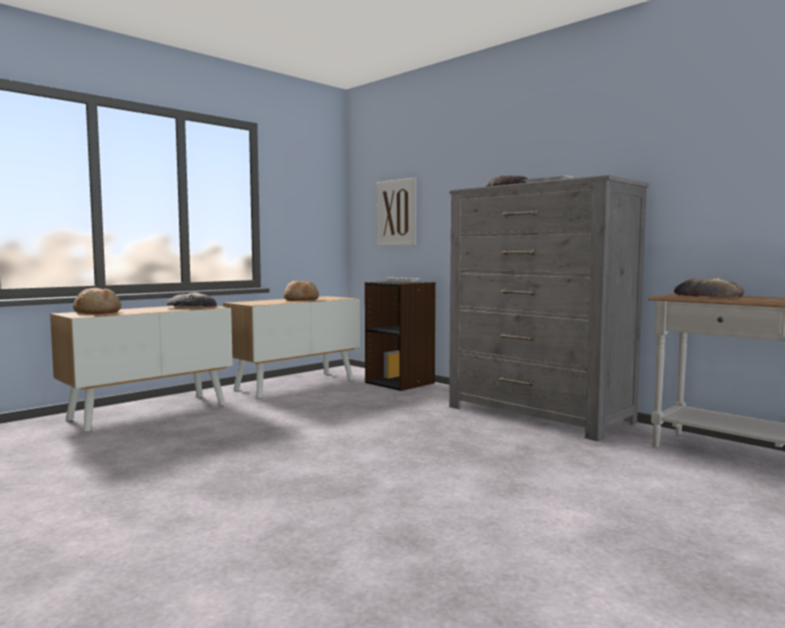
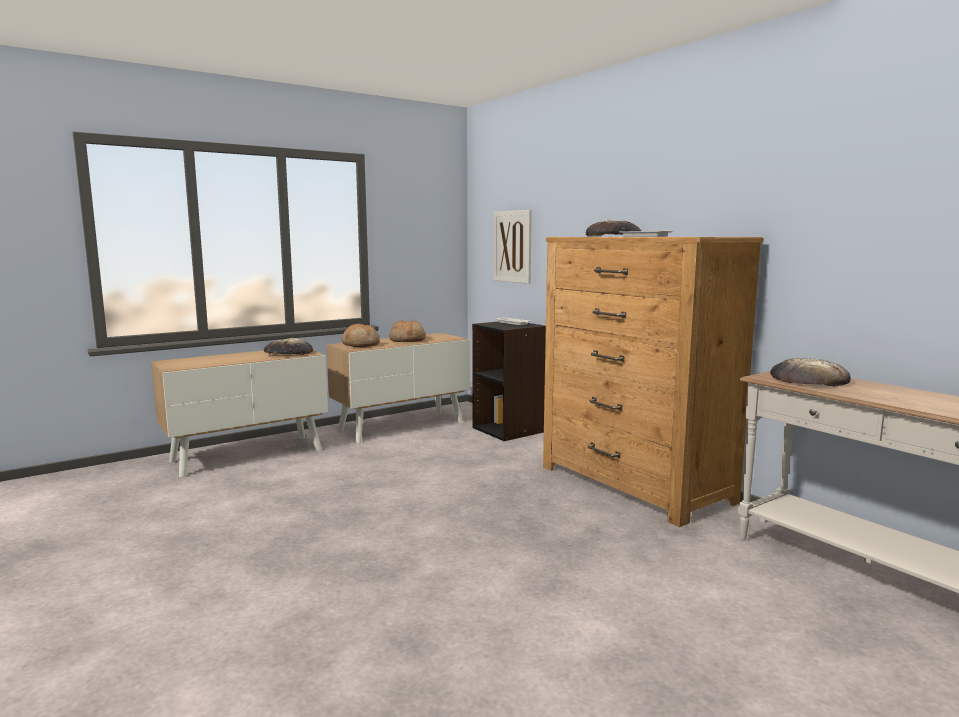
camera: 10 degrees right, 5 degrees up
bread [73,288,121,314] -> bread moved to [342,324,380,347]
grey dresser [449,175,649,441] -> brown dresser [543,237,764,527]

